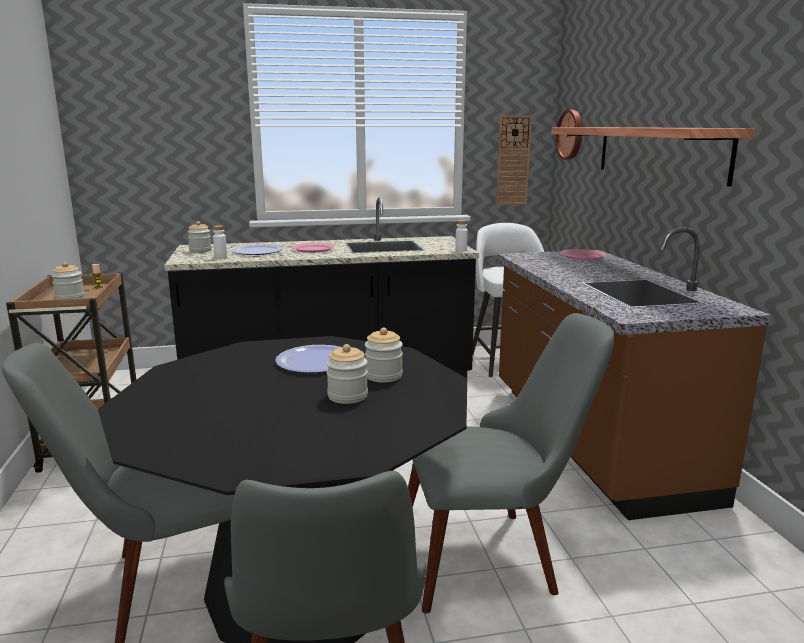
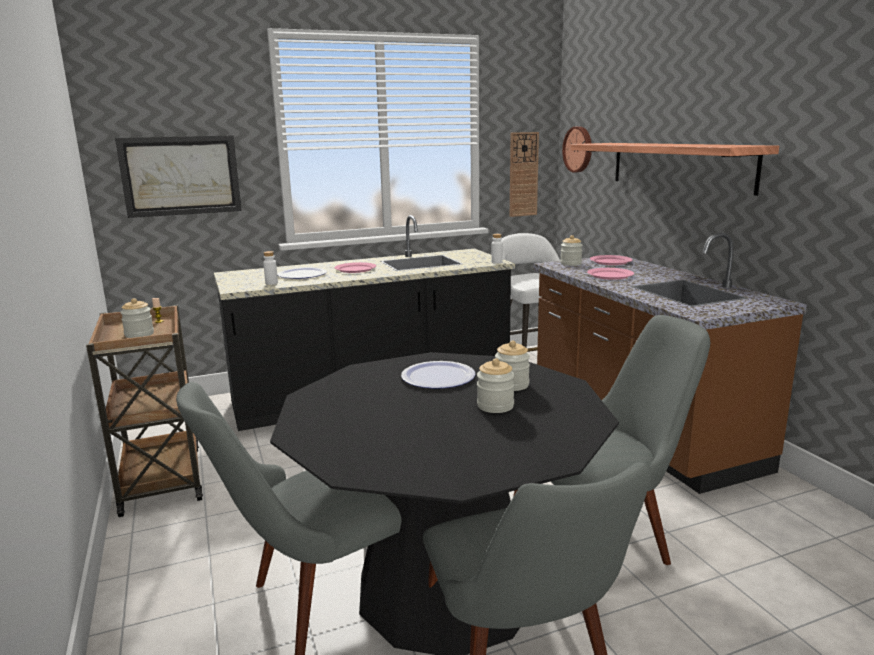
camera: 10 degrees left, 0 degrees up
jar [187,221,212,253] -> jar moved to [560,235,583,266]
none -> picture [115,135,242,218]
none -> pink plate [587,268,634,280]

